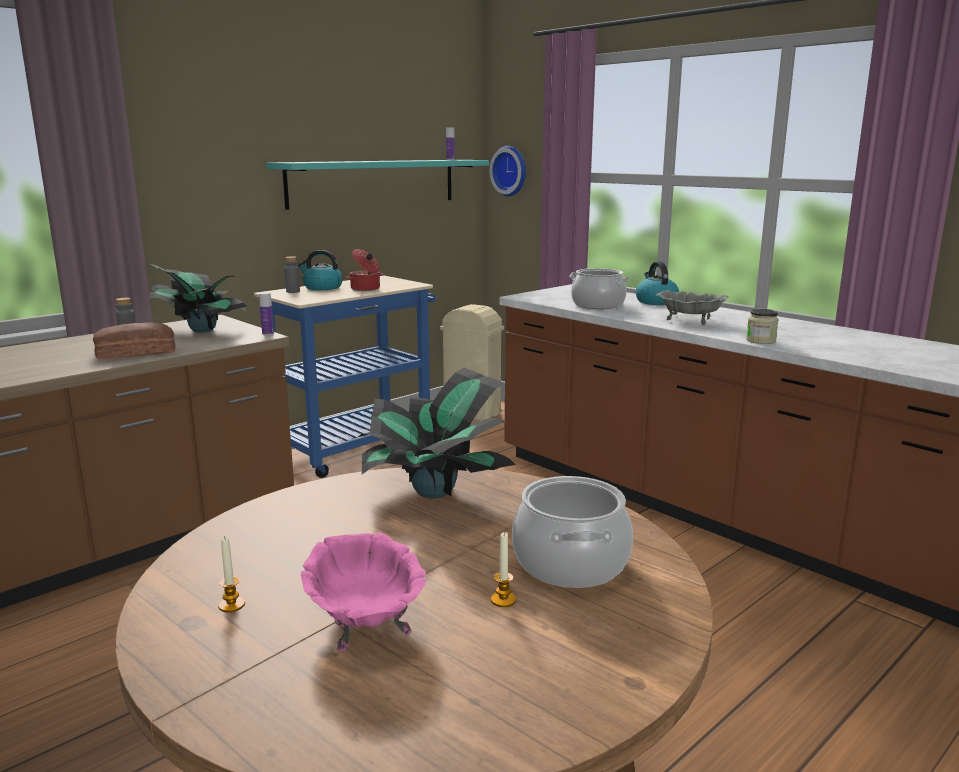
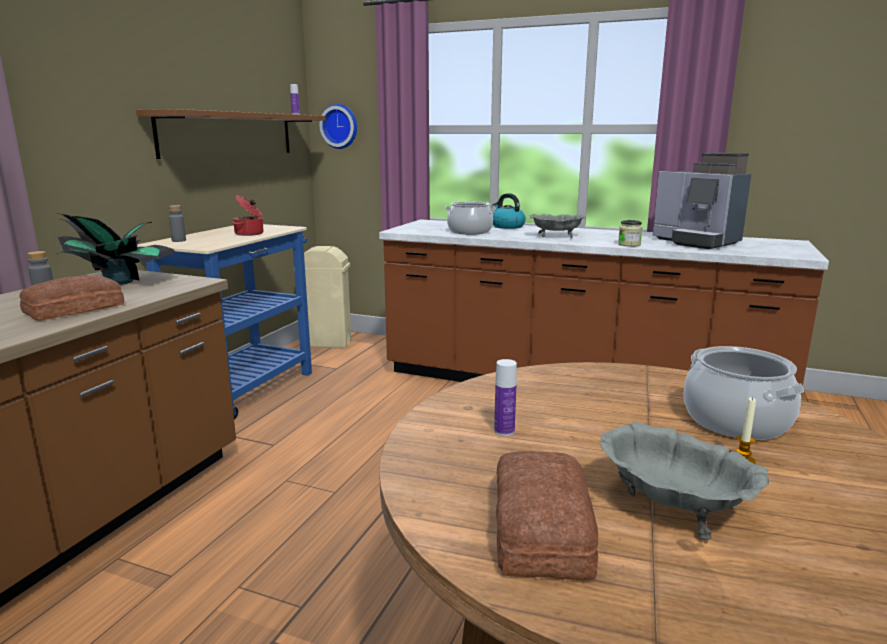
camera: 25 degrees left, 0 degrees up
candle [218,536,245,612] -> bread [496,451,598,580]
bottle [259,292,274,335] -> bottle moved to [494,359,517,436]
turquoise shelf [266,160,489,210] -> brown shelf [136,109,326,159]
kettle [298,250,343,290] -> none
pink bowl [301,532,426,651] -> grey bowl [599,422,769,540]
potted plant [358,368,516,498] -> none
none -> coffee machine [653,152,751,249]

